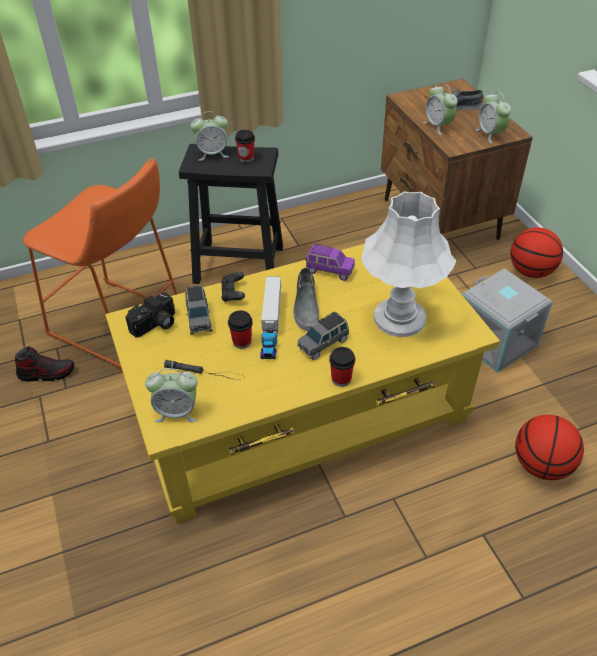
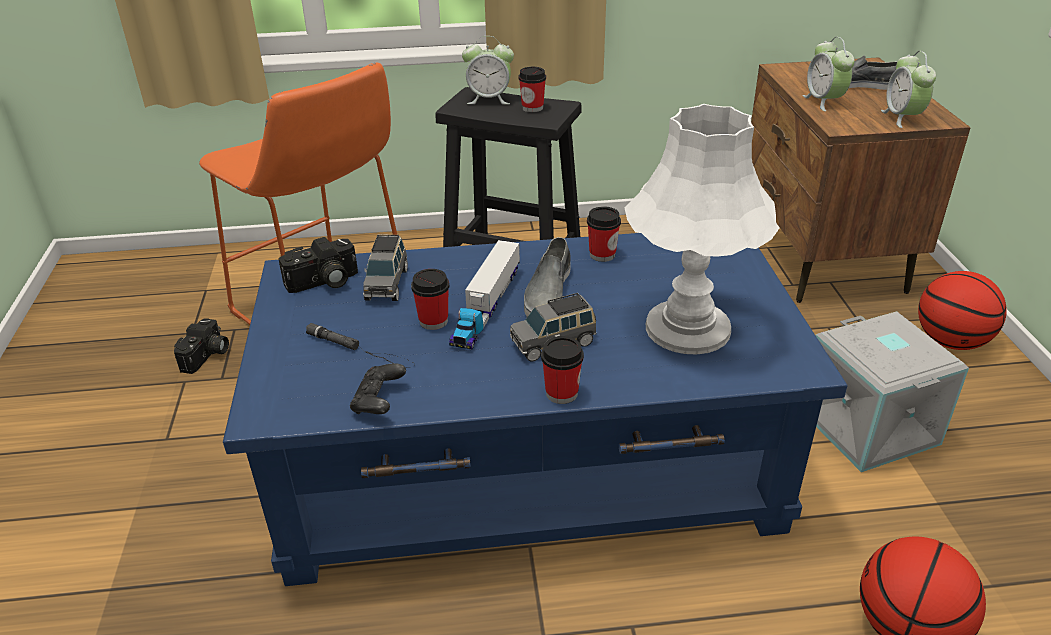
camera: 15 degrees right, 10 degrees down
shoe [15,346,74,381] -> camera [174,318,229,374]
yellow coffee table [105,244,500,523] -> blue coffee table [223,233,848,586]
alarm clock [145,368,198,422] -> none
black game controller [221,272,245,302] -> black game controller moved to [350,364,406,414]
purple toy car [305,243,355,281] -> cup [587,206,621,262]

